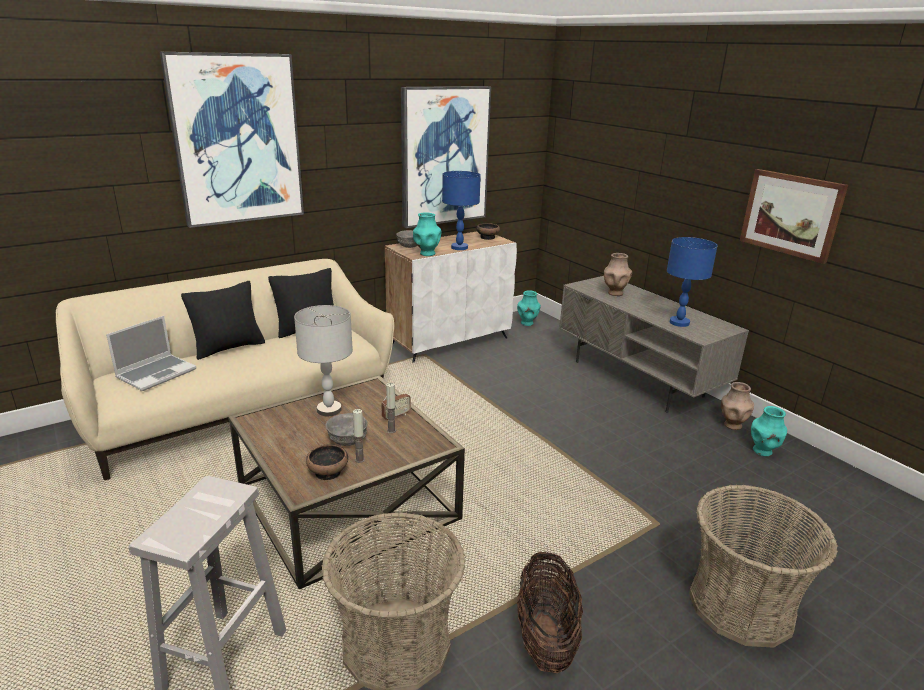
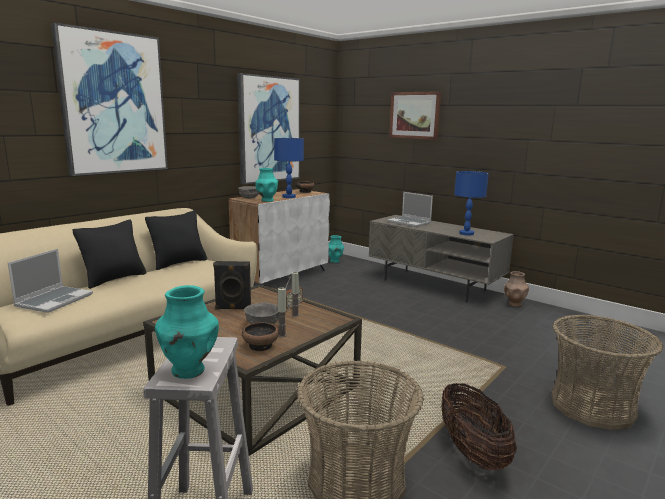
camera: 15 degrees left, 10 degrees down
grey table lamp [294,305,353,416] -> black speaker [213,261,251,309]
brown vase [604,253,632,296] -> laptop [387,192,433,227]
picture [740,169,848,264] -> picture moved to [389,91,441,140]
turquoise vase [751,406,787,456] -> turquoise vase moved to [155,285,219,379]

